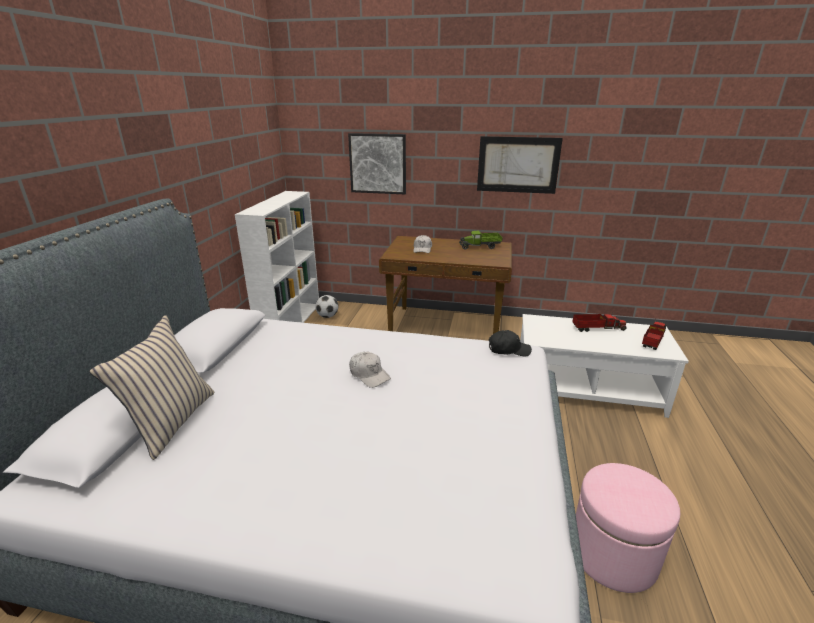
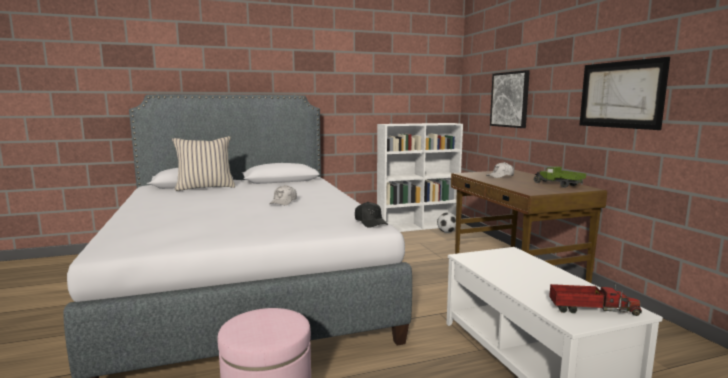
camera: 60 degrees right, 15 degrees down
toy truck [572,312,627,332] -> none

